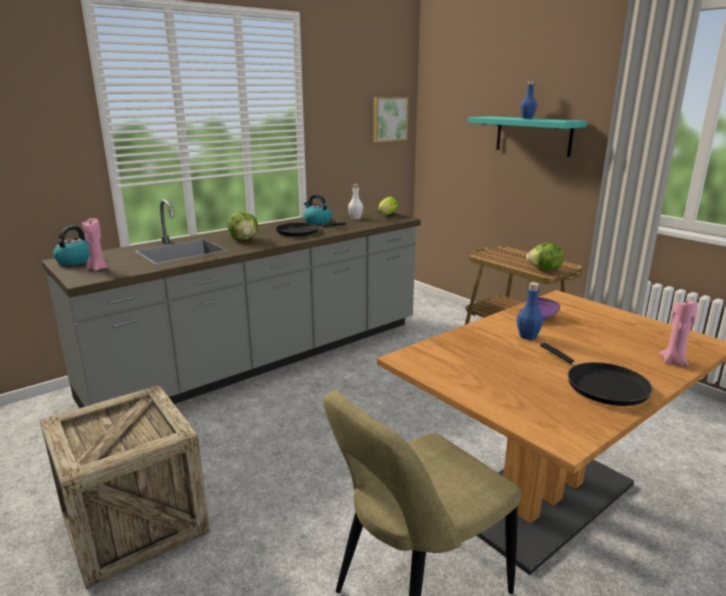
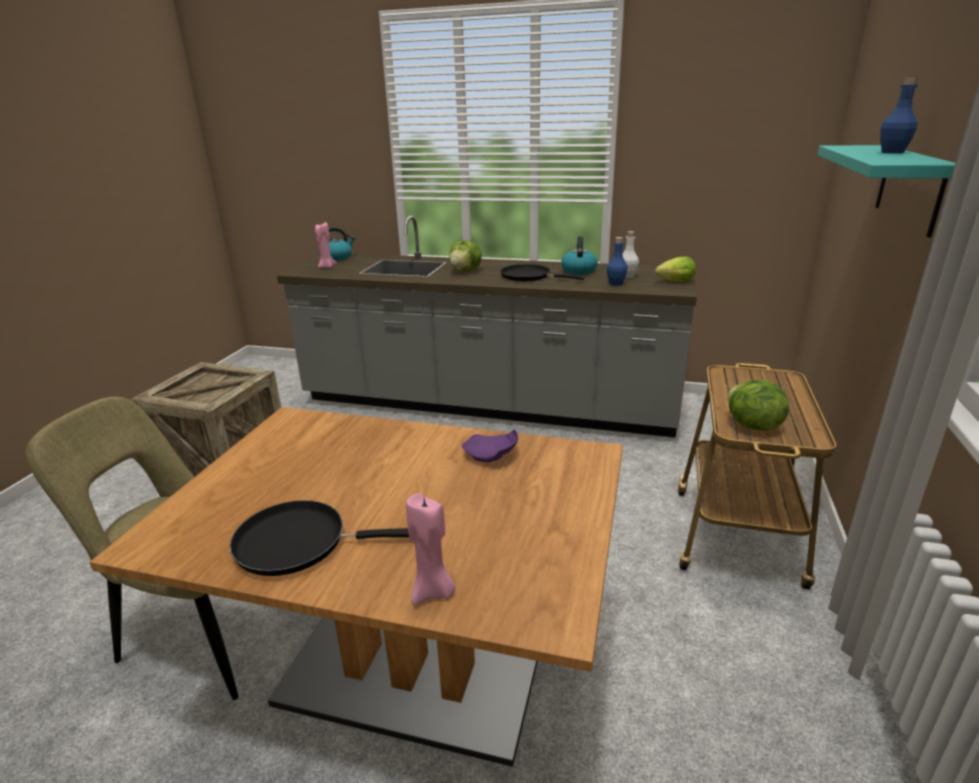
camera: 55 degrees right, 5 degrees up
picture [373,97,409,142] -> none
blue bottle [517,282,544,340] -> blue bottle moved to [607,237,628,286]
black frying pan [540,343,653,406] -> black frying pan turned 60 degrees clockwise [229,500,409,576]

